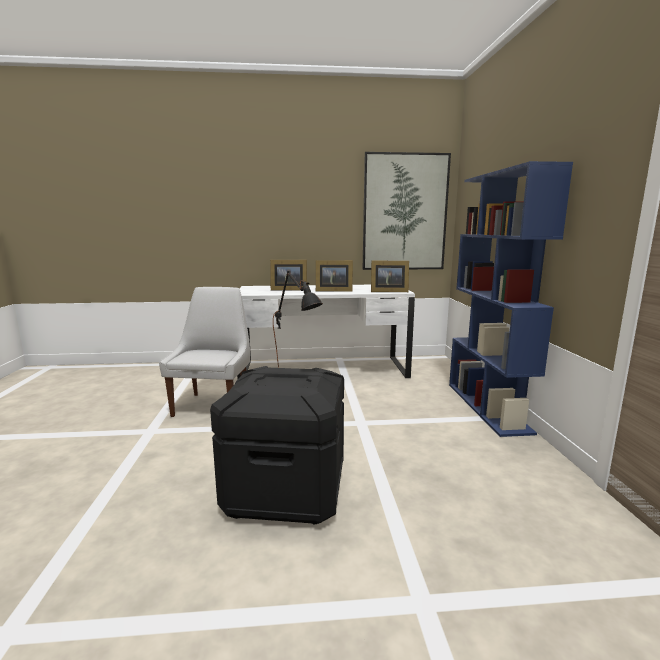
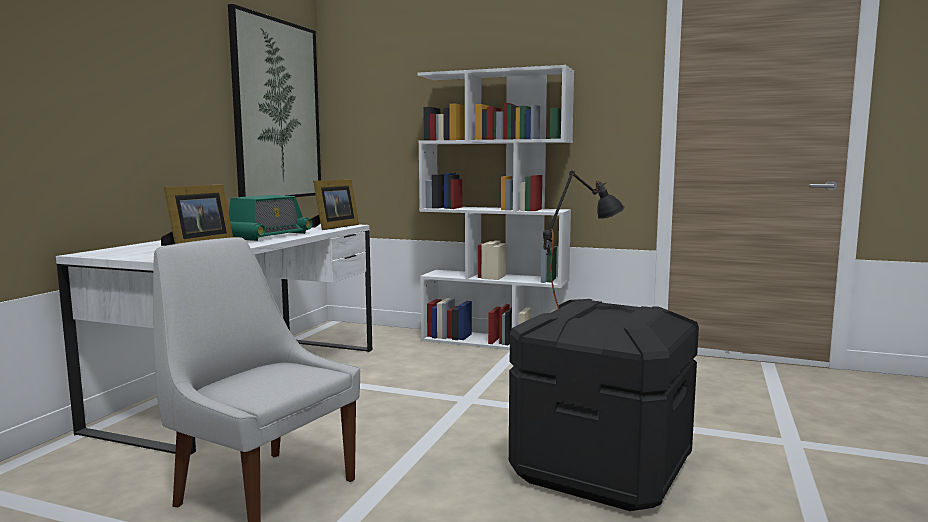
camera: 65 degrees left, 5 degrees down
picture frame [316,260,353,292] -> radio [229,195,313,241]
blue bookcase [449,161,573,437] -> white bookcase [418,65,574,350]

